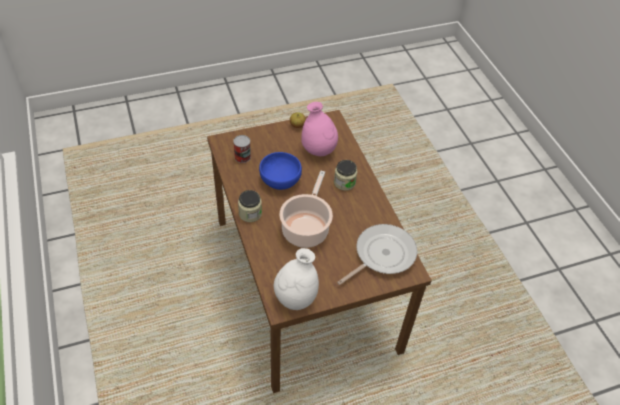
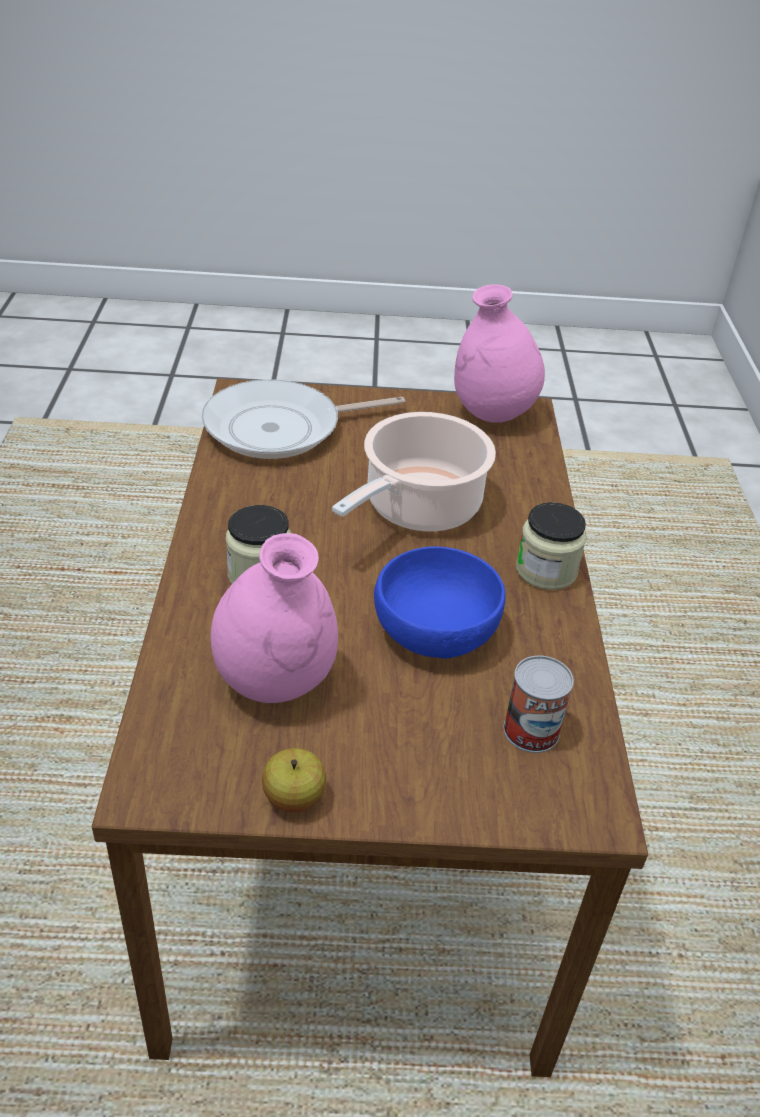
camera: 160 degrees left, 10 degrees down
white vase [274,248,319,310] -> pink vase [454,284,545,423]

